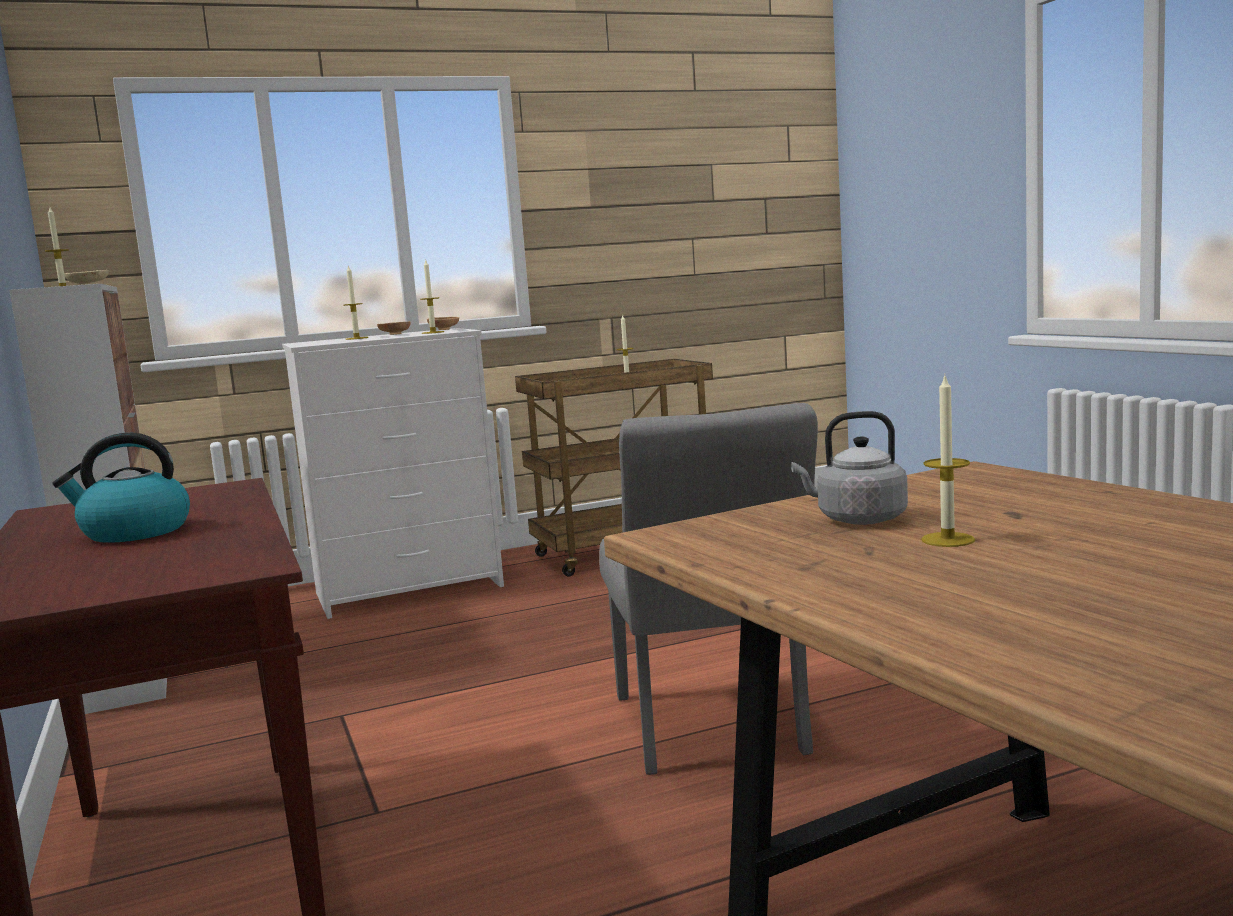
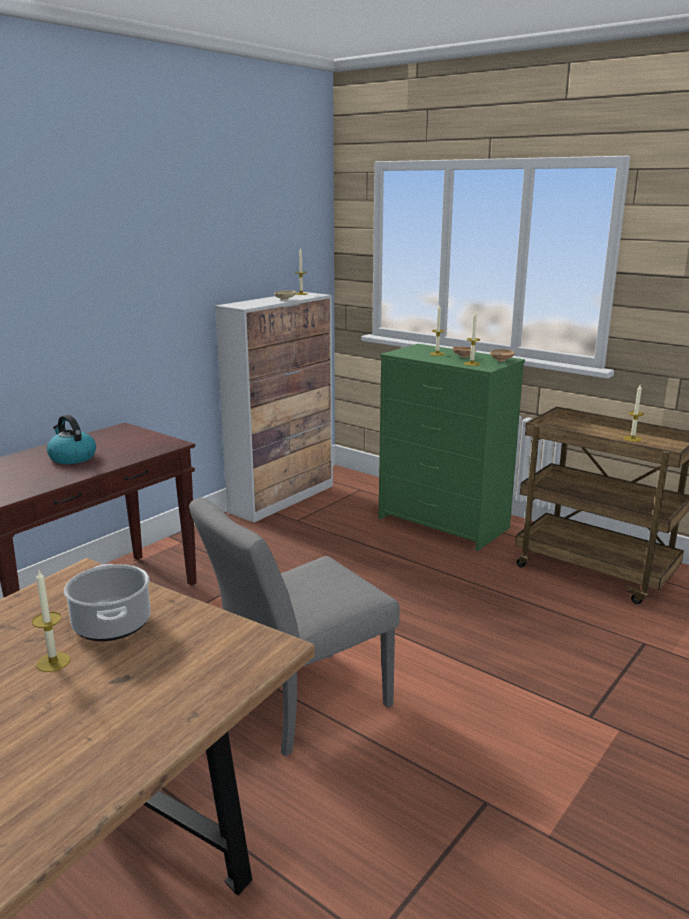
camera: 60 degrees right, 10 degrees up
white dresser [282,328,504,619] -> green dresser [378,344,525,551]
grey kettle [791,411,908,525] -> cooking pot [64,564,150,641]

